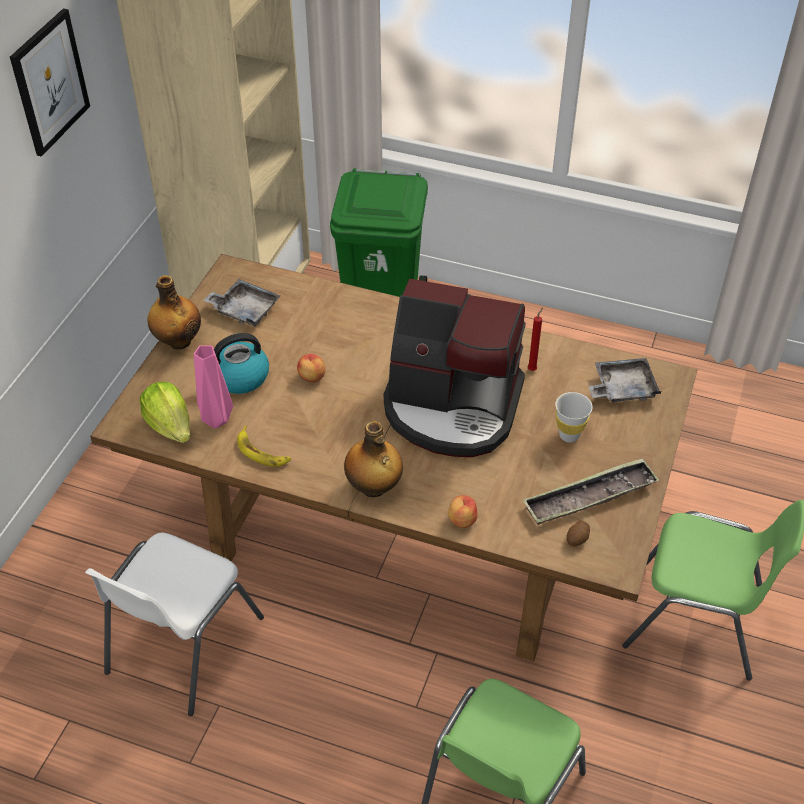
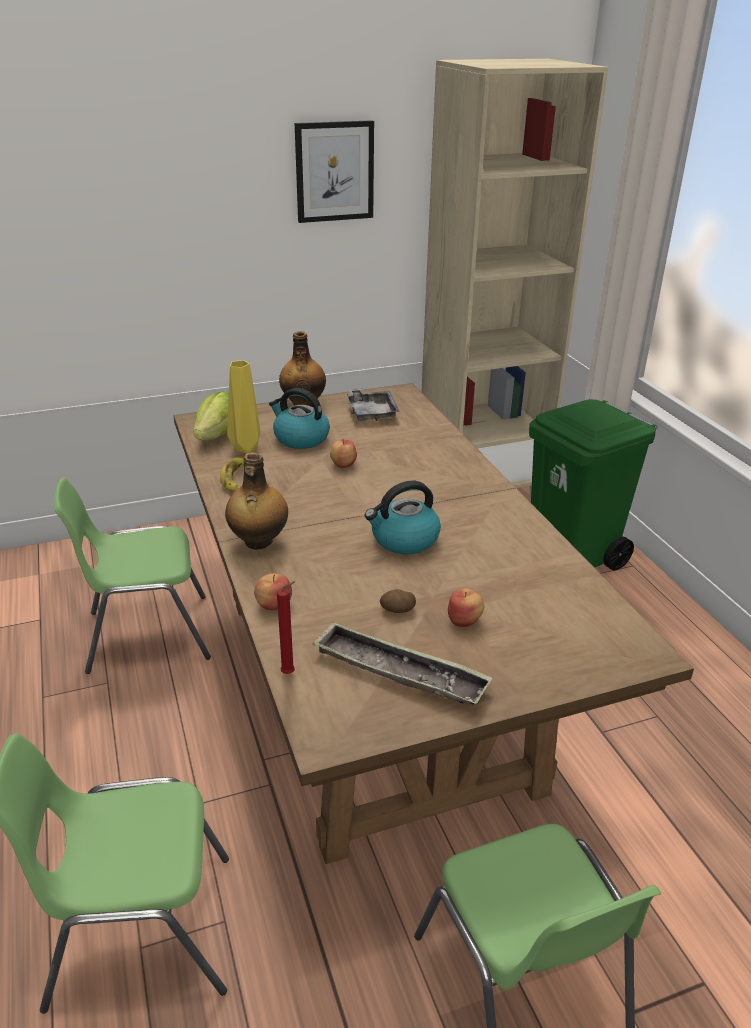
camera: 50 degrees right, 15 degrees down
white chair [85,533,264,716] -> green chair [54,478,211,674]
pink vase [194,345,233,428] -> yellow vase [227,360,260,453]
coffee machine [384,279,526,457] -> kettle [365,481,441,554]
red candle [528,308,543,371] -> red candle moved to [277,581,296,674]
white cup [555,392,593,442] -> apple [448,588,484,627]
potato [566,520,590,546] -> potato moved to [380,589,416,613]
grey tray [588,358,661,403] -> none

